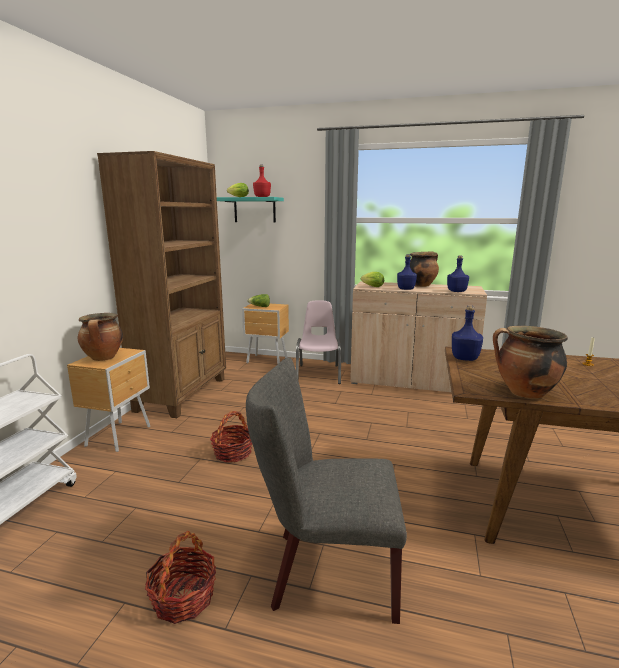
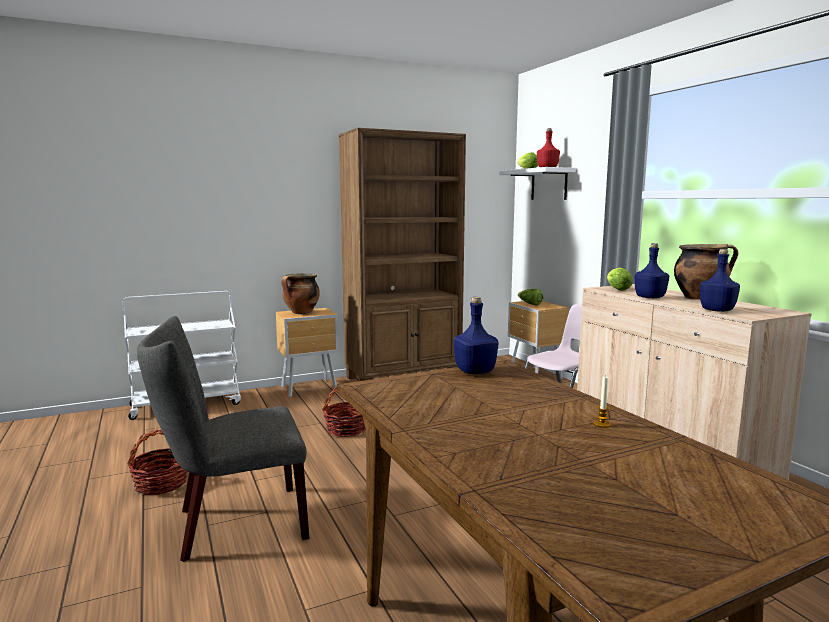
camera: 50 degrees right, 5 degrees down
turquoise shelf [217,197,284,222] -> white shelf [499,167,576,200]
grey chair [246,357,407,624] -> grey chair turned 75 degrees counterclockwise [137,316,309,562]
cooking pot [493,326,568,399] -> none

